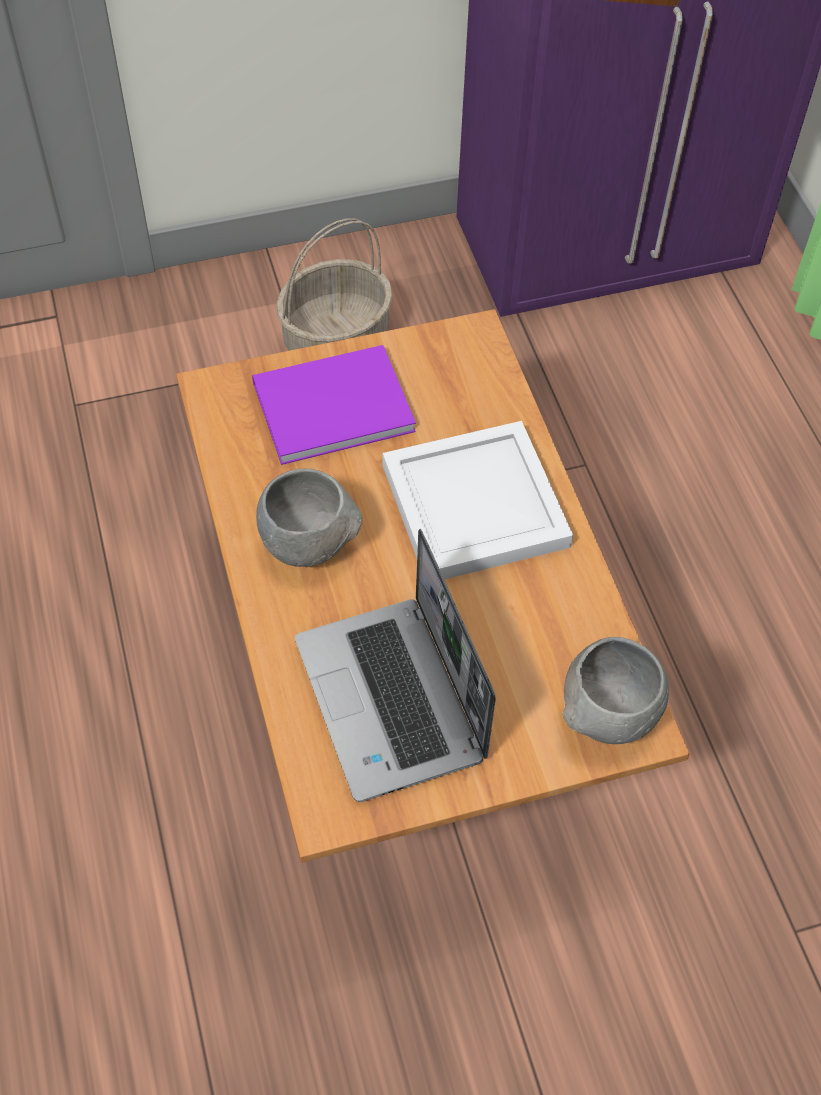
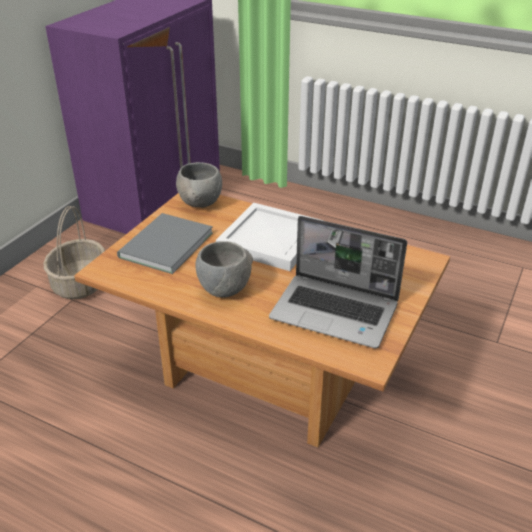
camera: 45 degrees left, 20 degrees down
purple book [252,345,416,465] -> grey book [117,213,213,274]
grey bowl [562,637,669,744] -> grey bowl moved to [176,162,222,208]

